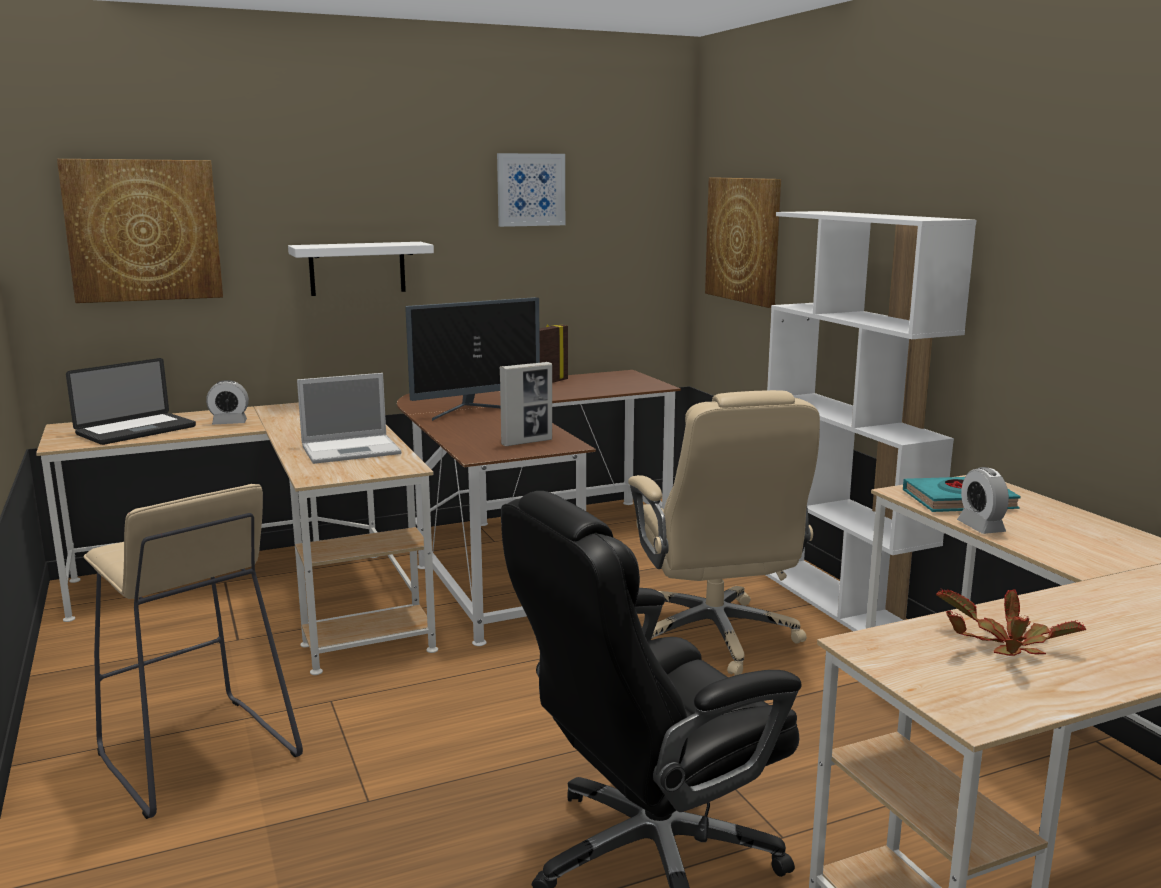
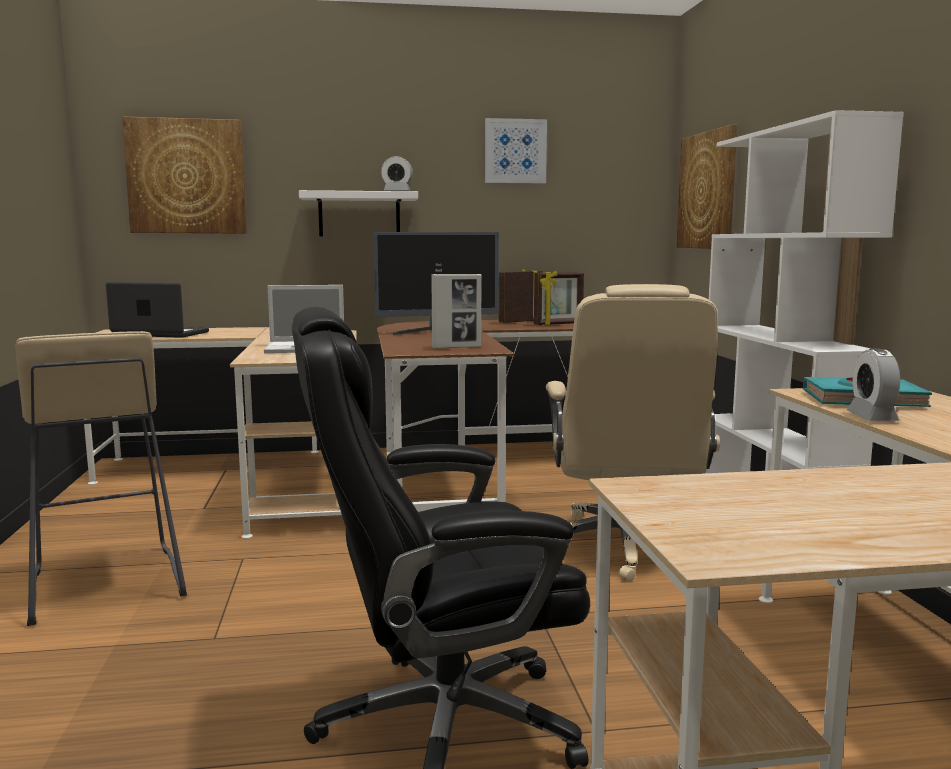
camera: 15 degrees right, 5 degrees down
laptop [66,358,196,445] -> laptop turned 135 degrees counterclockwise [106,282,209,338]
alarm clock [206,380,249,424] -> alarm clock moved to [381,156,413,191]
potted plant [936,589,1086,656] -> none
none -> picture frame [534,270,584,326]

